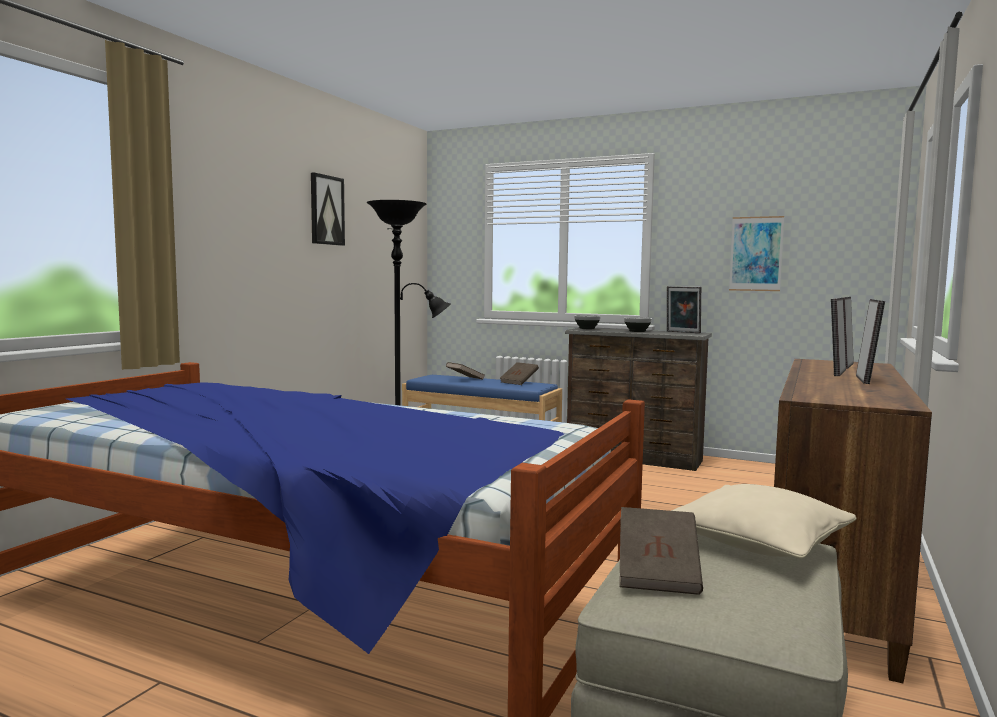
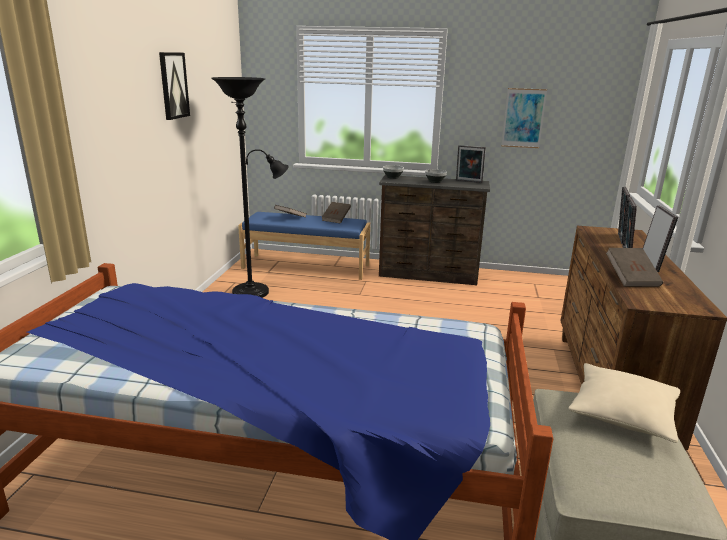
camera: 15 degrees left, 15 degrees up
brown book [619,507,703,595] -> brown book moved to [606,248,663,287]

